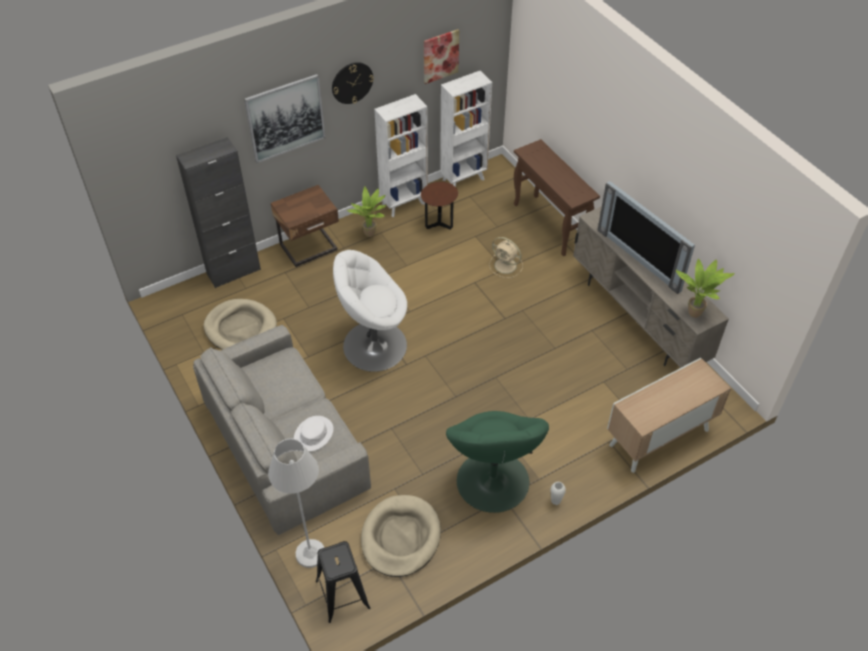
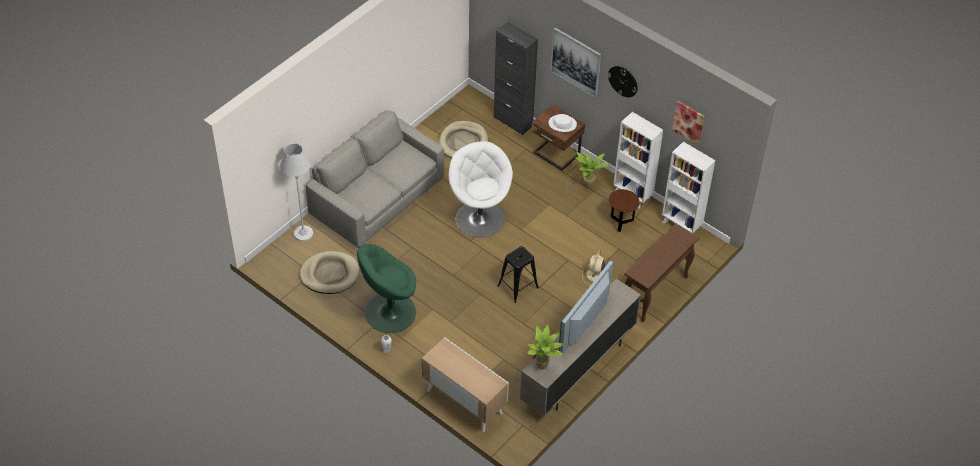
camera: 70 degrees right, 0 degrees up
white hat [294,416,333,451] -> white hat moved to [548,114,577,132]
black stool [316,541,370,623] -> black stool moved to [498,246,539,303]

